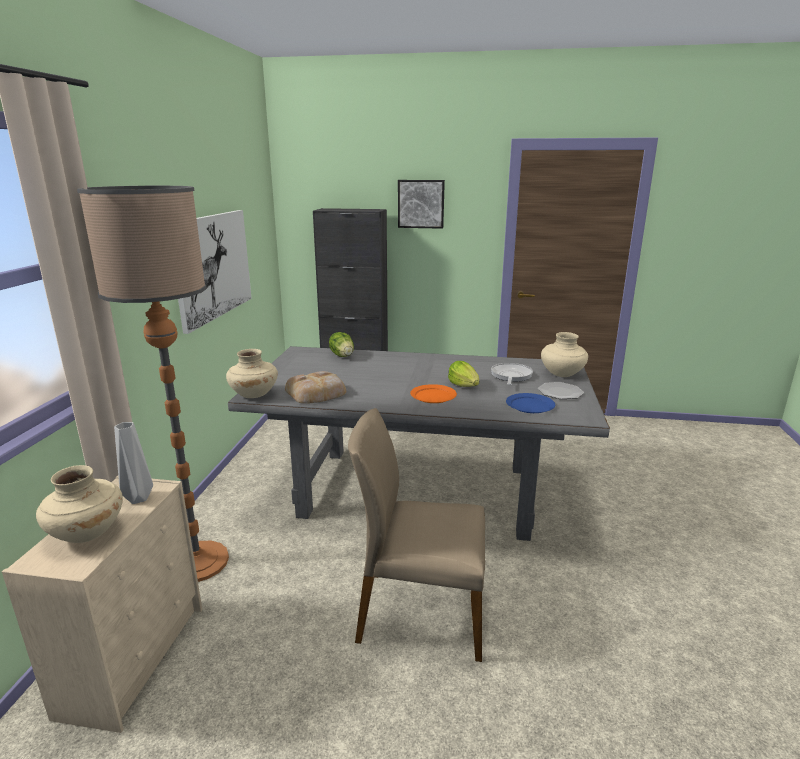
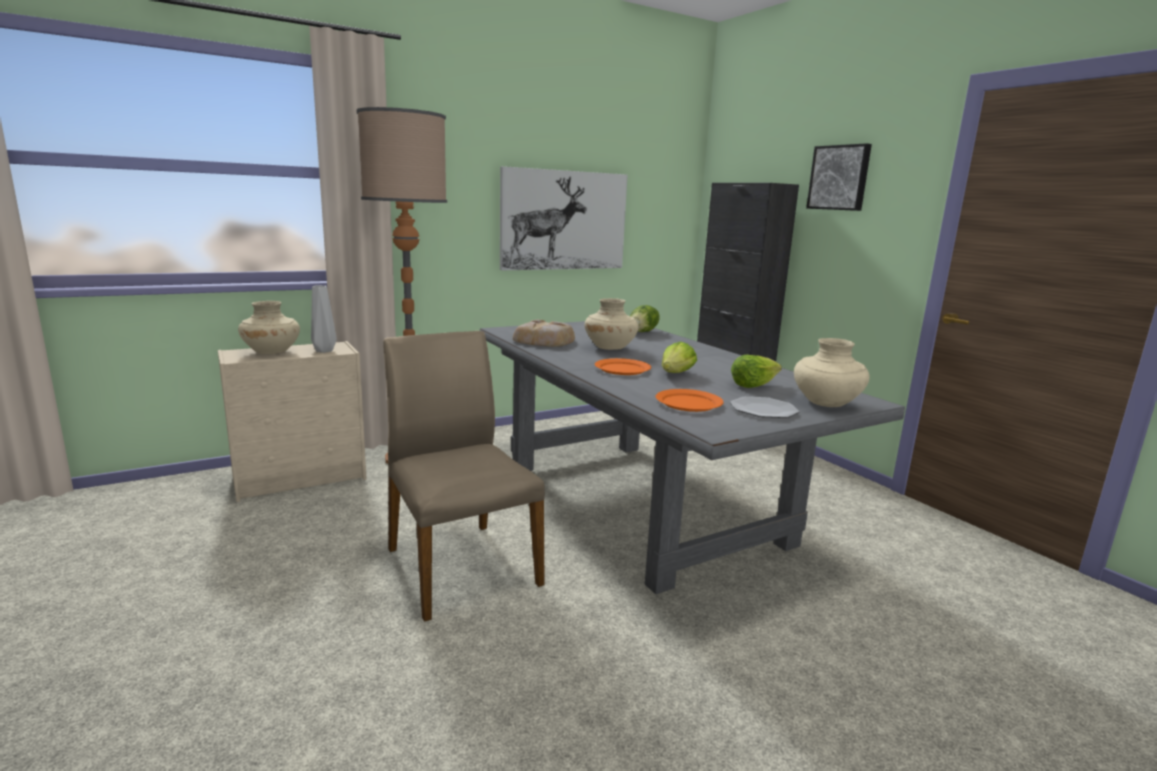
camera: 50 degrees right, 5 degrees down
beige vase [226,349,278,398] -> beige vase moved to [584,298,639,350]
frying pan [491,363,533,385] -> lettuce [731,355,782,388]
blue plate [506,393,555,413] -> orange plate [656,389,724,412]

